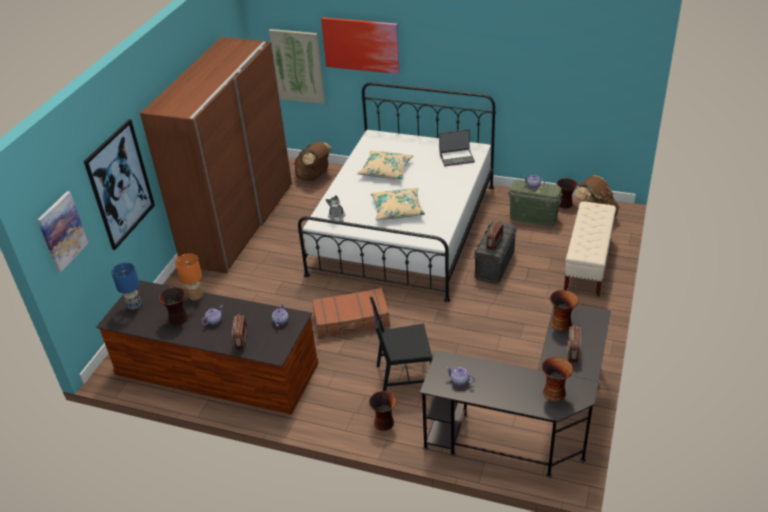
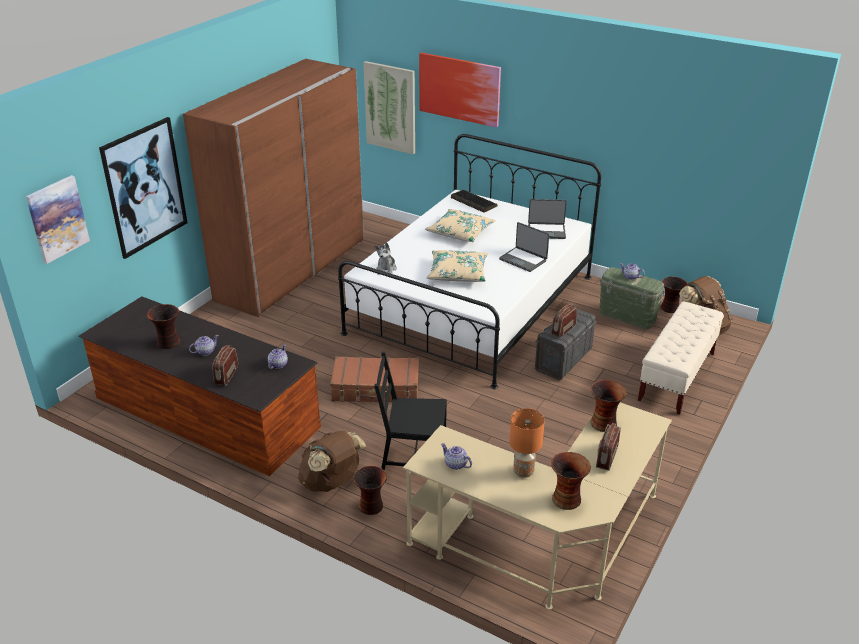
camera: 10 degrees right, 5 degrees down
blue table lamp [111,262,141,310] -> none
orange table lamp [175,253,203,301] -> orange table lamp moved to [509,408,545,478]
brown backpack [294,141,333,181] -> brown backpack moved to [298,431,366,492]
black desk [420,305,611,478] -> beige desk [403,402,672,610]
none -> keyboard [451,190,498,213]
none -> laptop [499,222,549,272]

